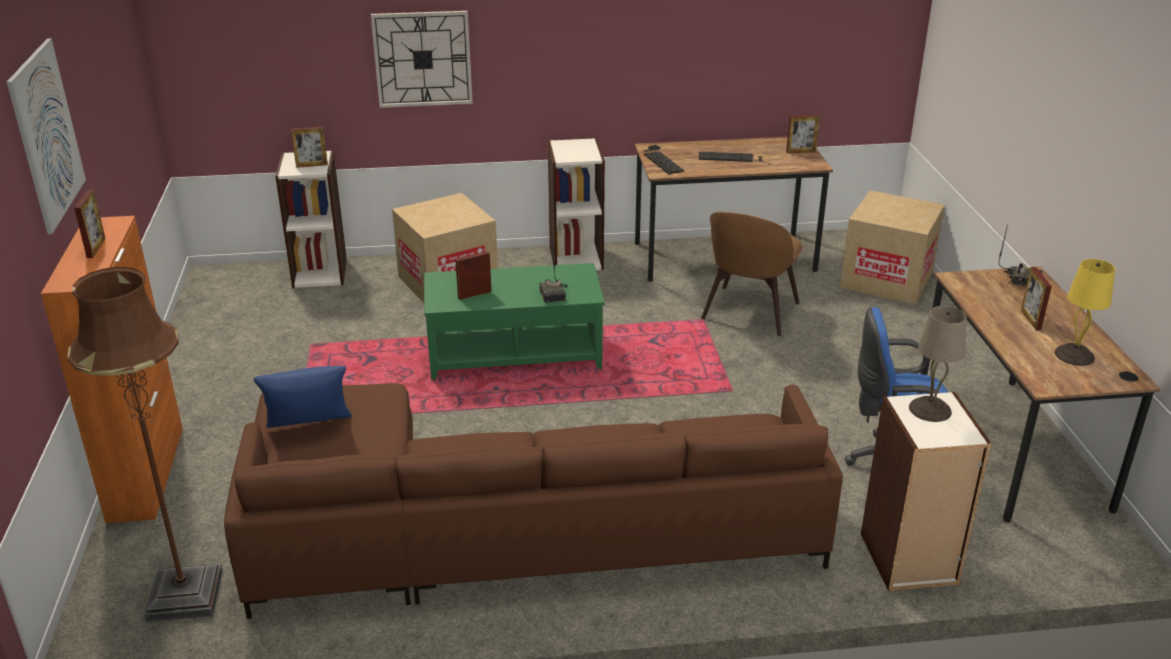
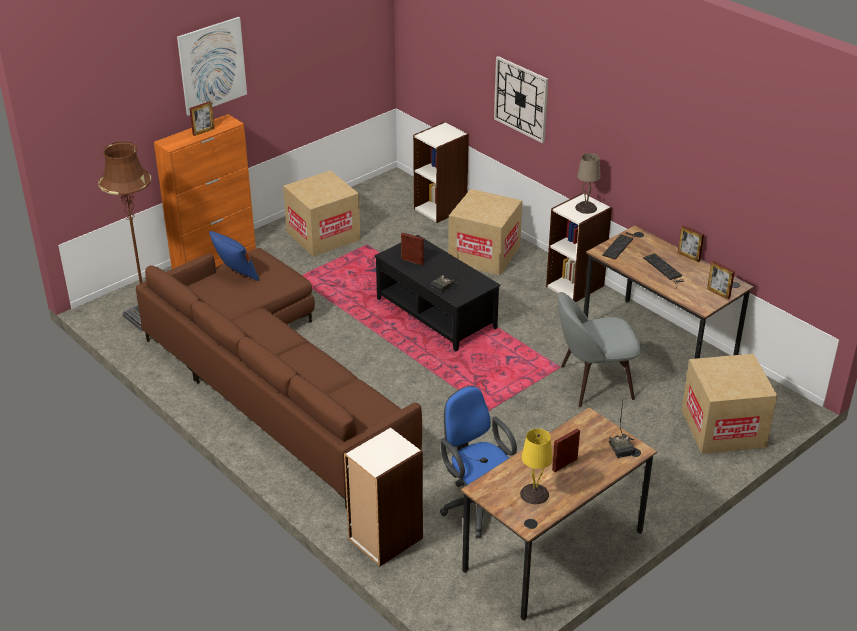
camera: 55 degrees right, 5 degrees up
picture frame [291,127,328,168] -> picture frame moved to [678,225,704,262]
green coffee table [424,263,605,380] -> black coffee table [375,235,500,351]
brown chair [701,212,802,336] -> grey chair [558,292,642,407]
beige table lamp [909,306,967,422] -> beige table lamp moved to [575,153,600,214]
none -> cardboard box [283,170,361,257]

